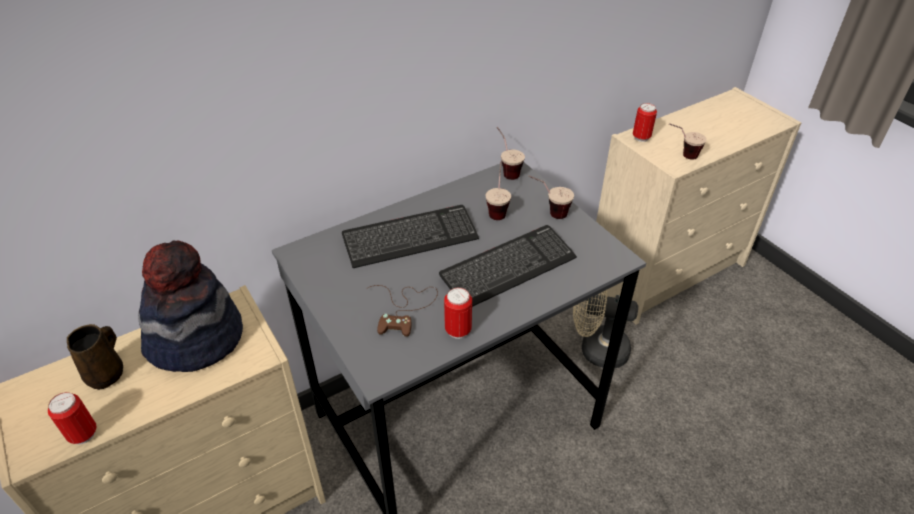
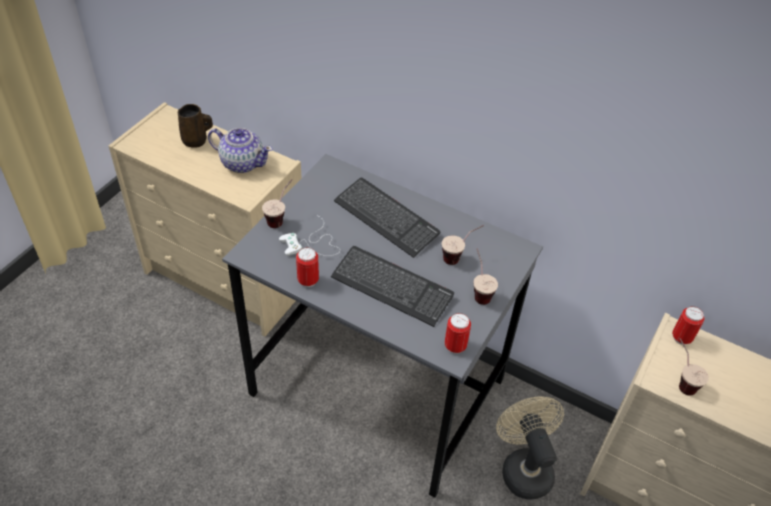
camera: 60 degrees right, 5 degrees up
can [48,392,97,445] -> can moved to [445,313,471,354]
hat [138,241,243,372] -> teapot [208,128,273,173]
brown game controller [366,285,438,337] -> white game controller [279,215,340,256]
cup [497,127,525,180] -> cup moved to [262,179,292,228]

